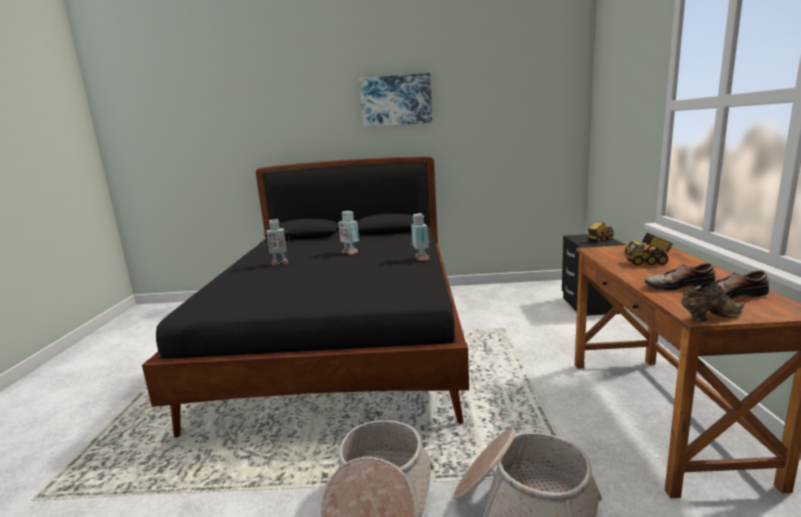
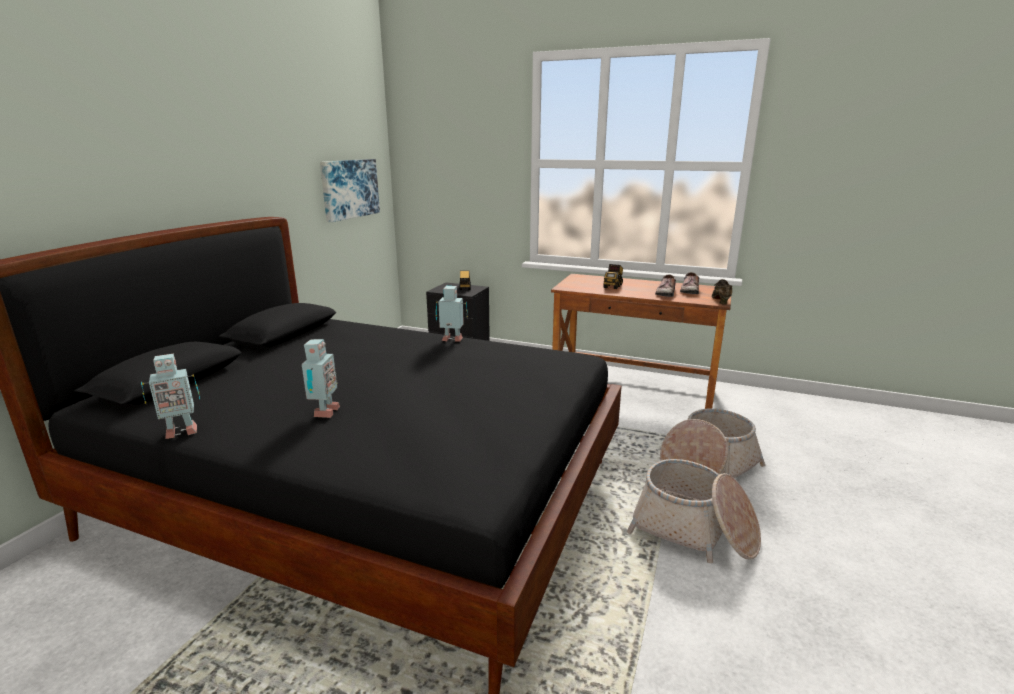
camera: 70 degrees left, 5 degrees up
toy robot [338,211,359,255] -> toy robot moved to [141,353,200,439]
picture [359,73,432,127] -> picture moved to [320,159,380,222]

